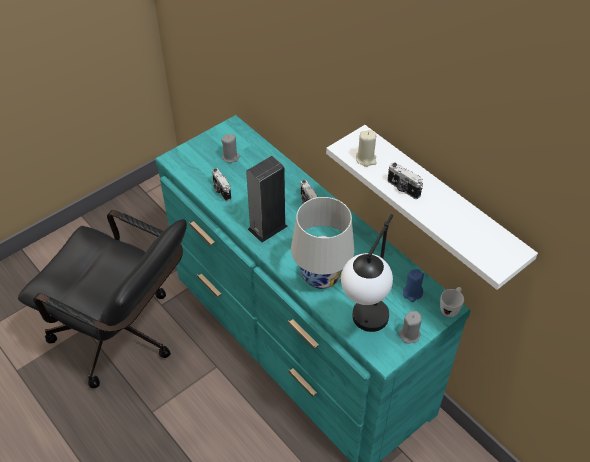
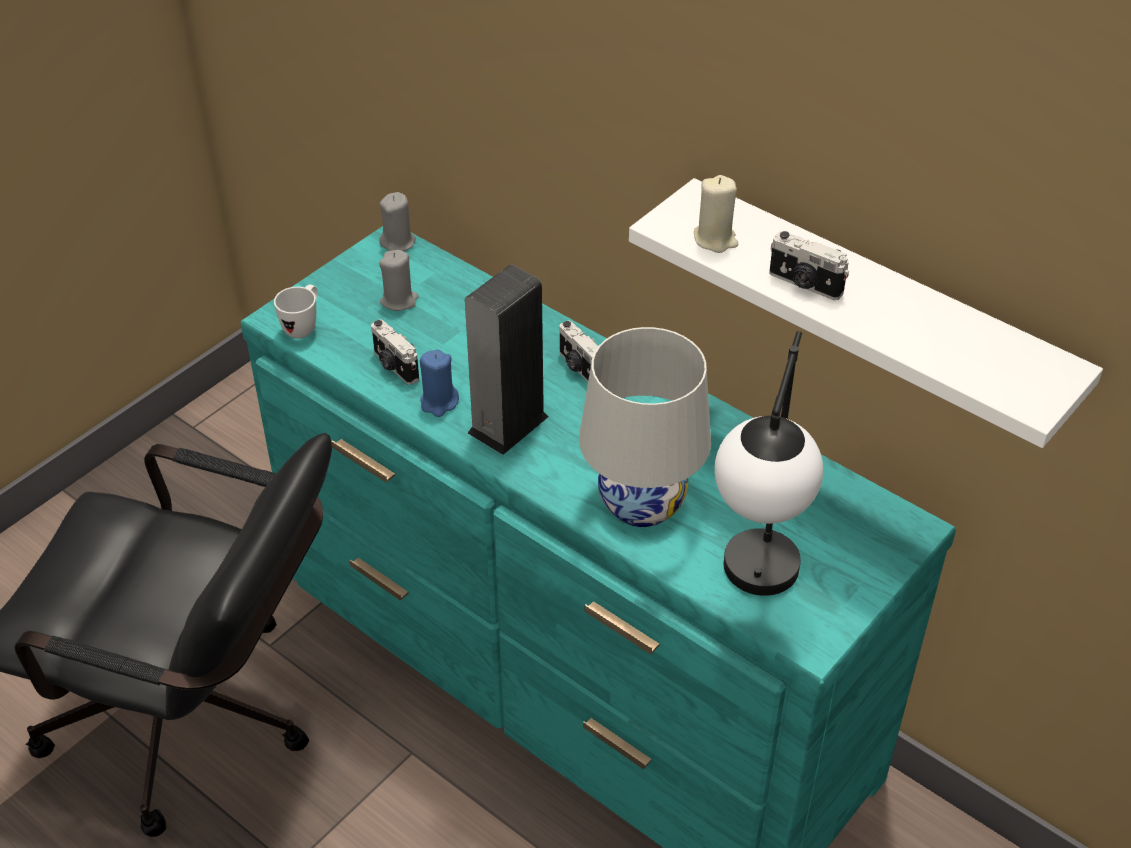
camera: 10 degrees left, 5 degrees down
grey candle [399,311,422,343] -> grey candle moved to [379,192,416,251]
blue candle [403,269,424,302] -> blue candle moved to [420,349,459,417]
white mug [440,287,464,317] -> white mug moved to [274,285,318,339]

